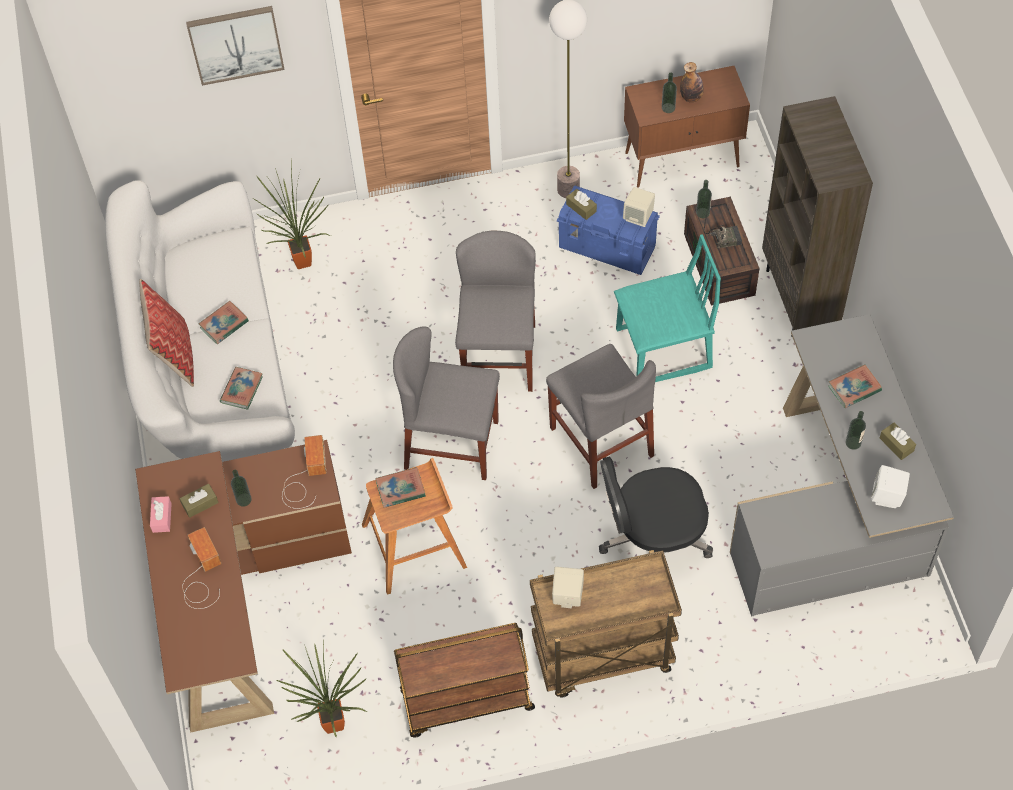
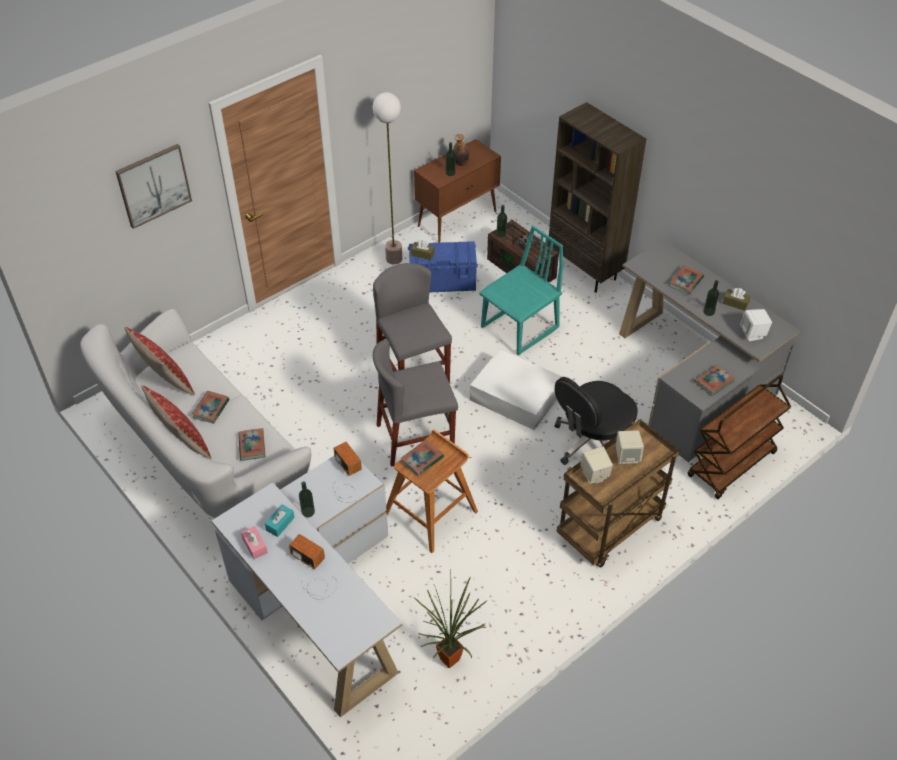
camera: 30 degrees left, 10 degrees down
brown desk [135,440,352,733] -> white desk [211,456,402,717]
brown tissue box [180,483,219,518] -> turquoise tissue box [265,504,295,537]
potted plant [253,158,331,269] -> none
brown cart [394,623,535,737] -> brown cart moved to [687,375,791,499]
grey chair [546,344,656,489] -> white storage box [470,349,563,430]
beige speaker [623,187,655,227] -> beige speaker moved to [616,430,644,464]
none -> pillow [125,327,195,395]
none -> book [694,365,735,396]

